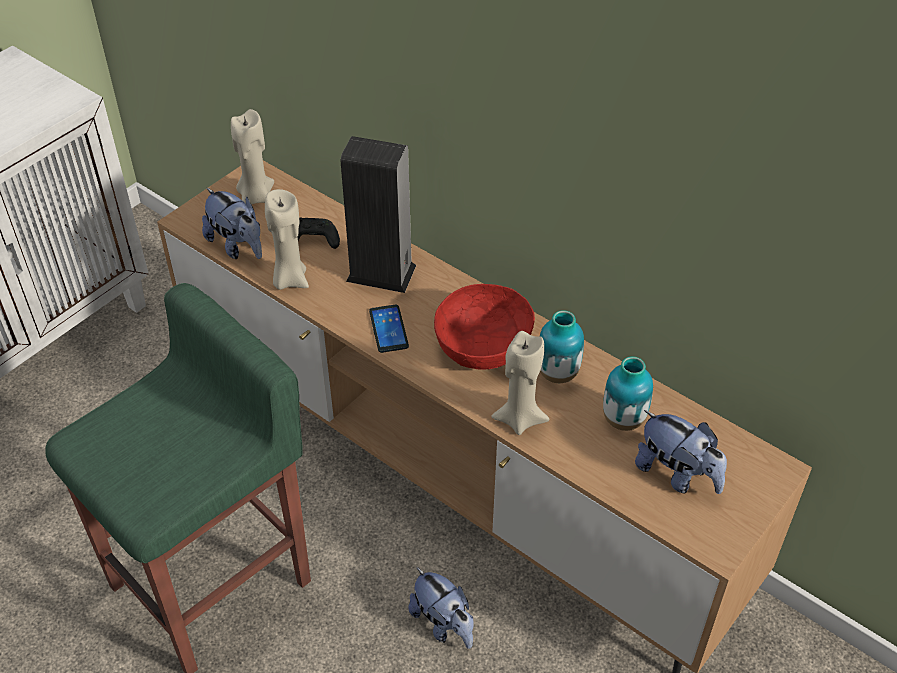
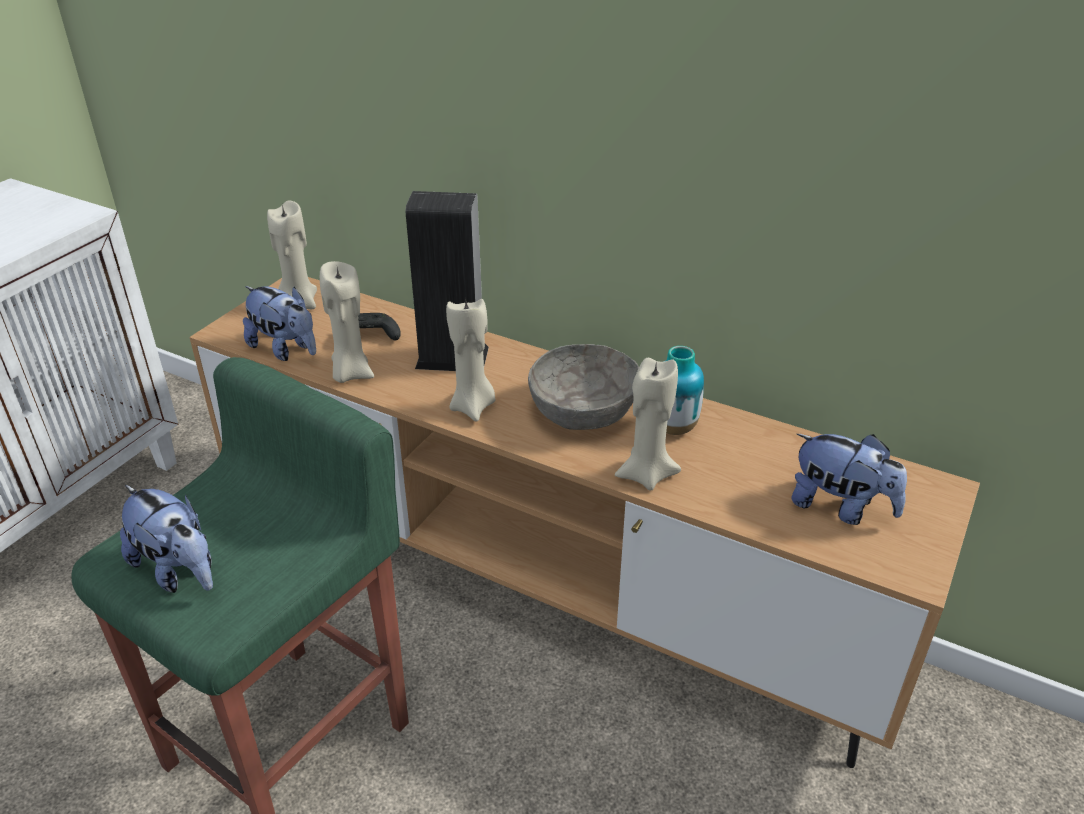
camera: 10 degrees left, 10 degrees down
phone [369,305,409,353] -> beige candle [446,299,495,421]
plush toy [408,567,474,649] -> plush toy moved to [120,485,213,593]
red bowl [434,284,535,370] -> grey bowl [528,344,639,430]
vase [603,357,653,431] -> none

